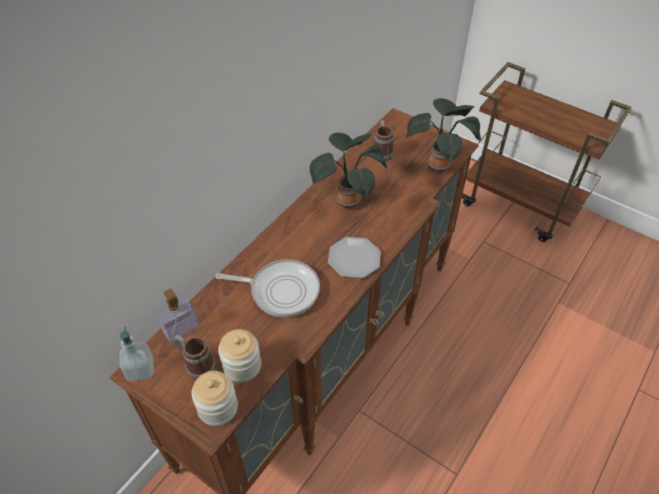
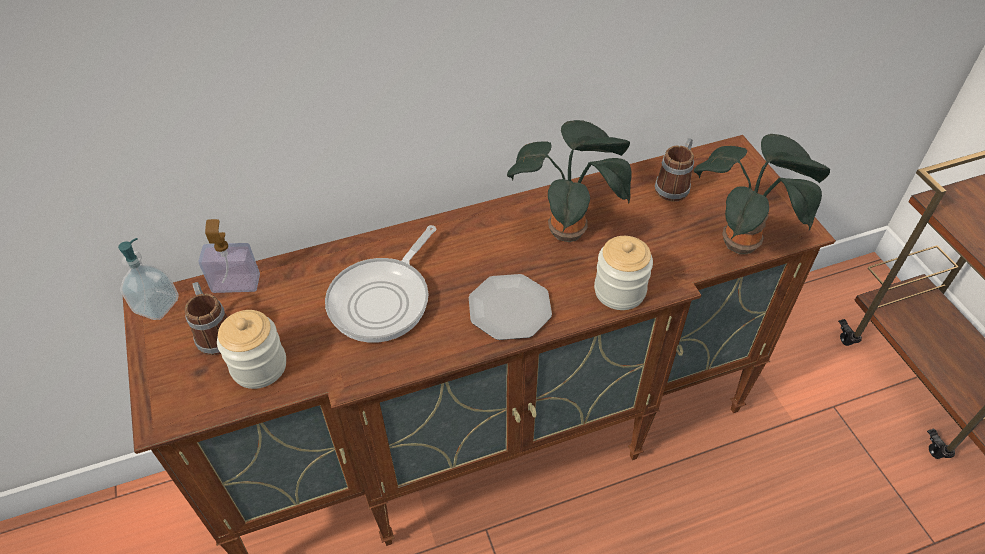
camera: 35 degrees right, 0 degrees up
jar [192,371,238,426] -> jar moved to [594,236,653,310]
frying pan [215,259,320,318] -> frying pan turned 75 degrees clockwise [325,225,436,343]

